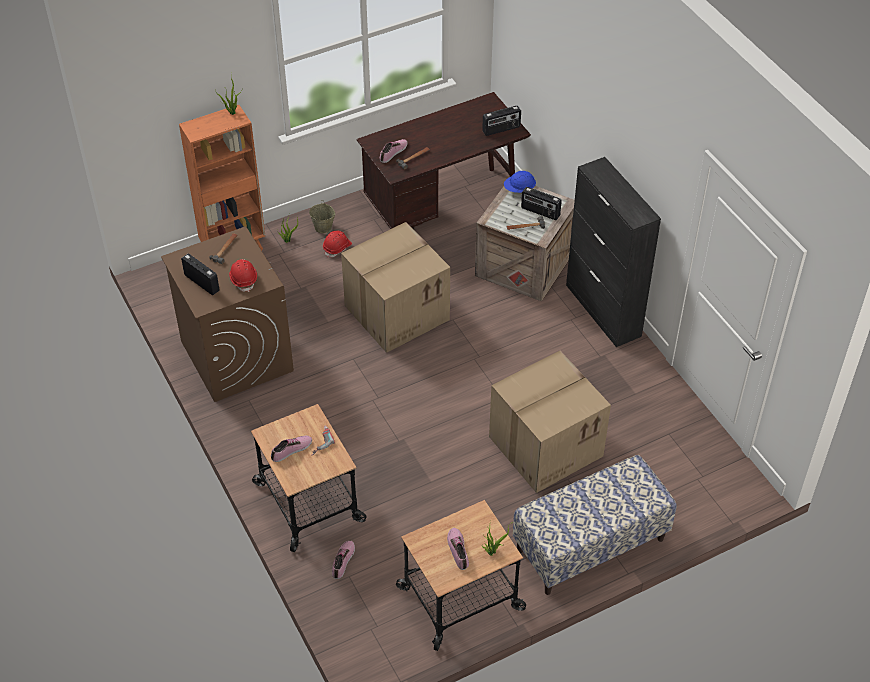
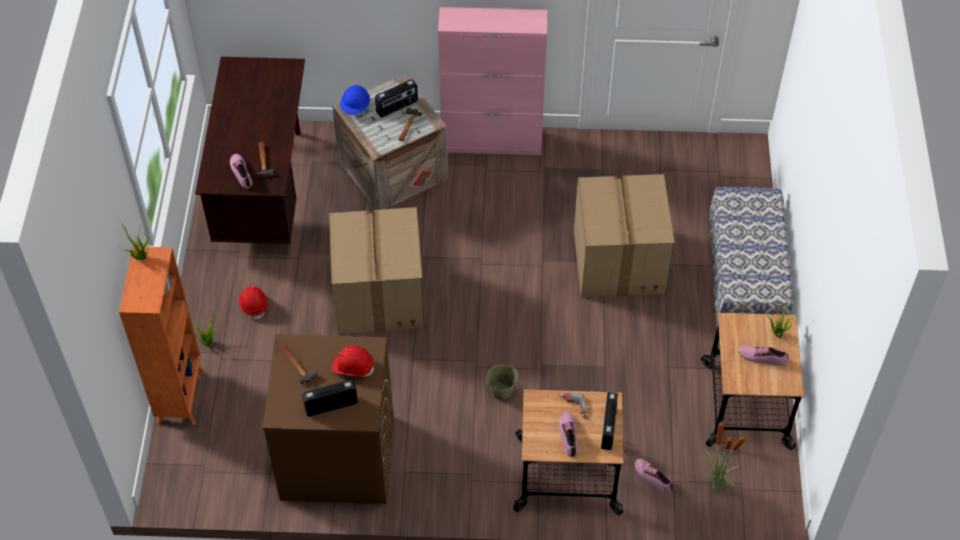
camera: 60 degrees left, 5 degrees up
beige bucket [309,200,335,233] -> beige bucket moved to [486,365,518,400]
radio [482,106,521,136] -> radio moved to [601,392,618,450]
black cabinet [566,157,661,347] -> pink cabinet [438,7,547,155]
none -> potted plant [703,417,747,492]

